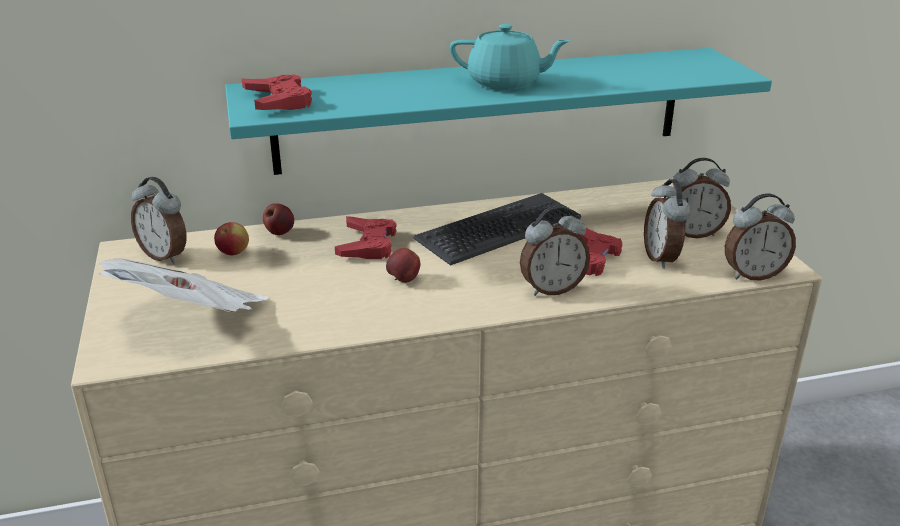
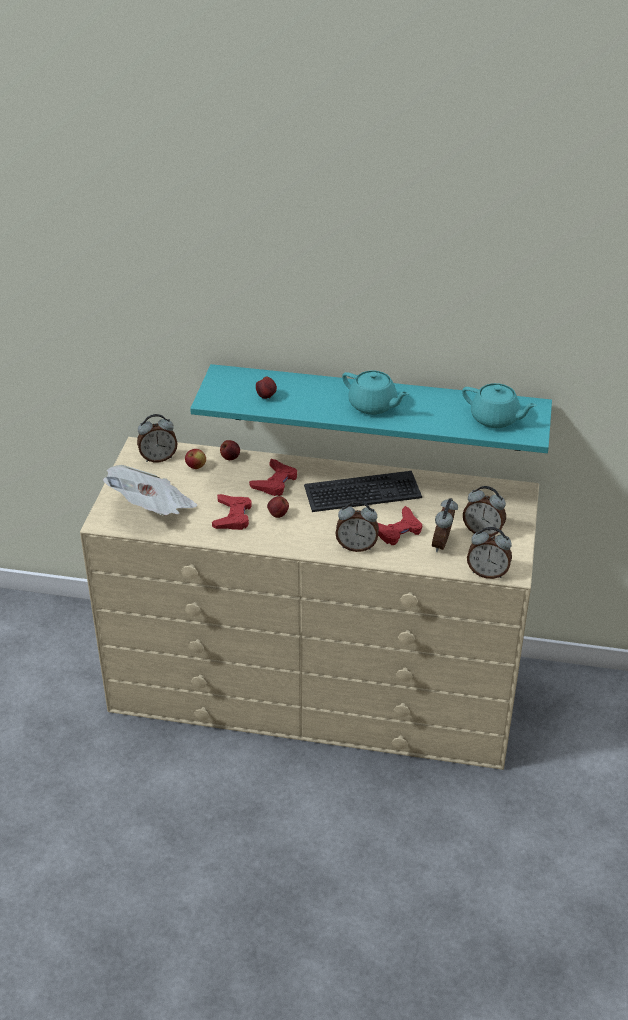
camera: 25 degrees right, 10 degrees up
alarm clock [131,177,187,264] -> alarm clock turned 75 degrees counterclockwise [137,414,177,462]
red game controller [242,74,312,110] -> red game controller moved to [212,494,252,530]
none -> apple [256,377,277,399]
none -> turquoise teapot [462,383,537,428]

